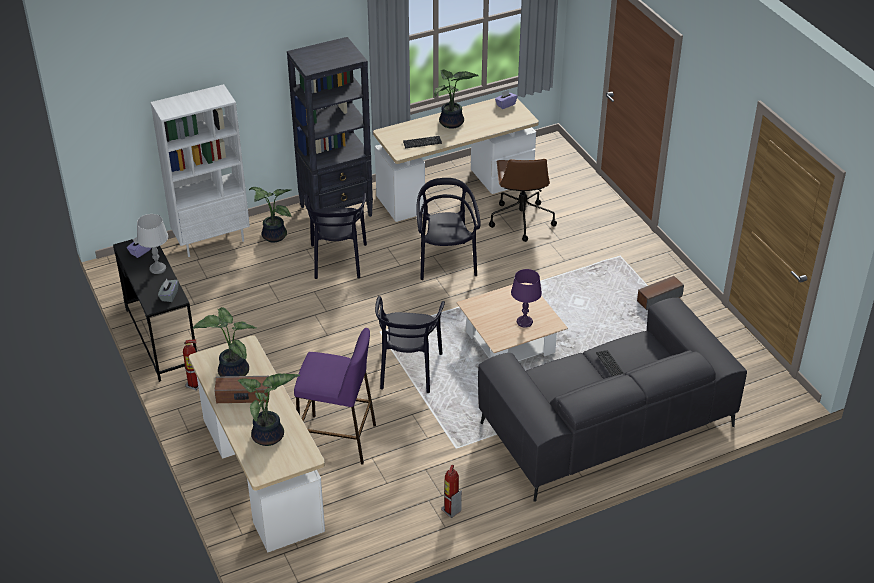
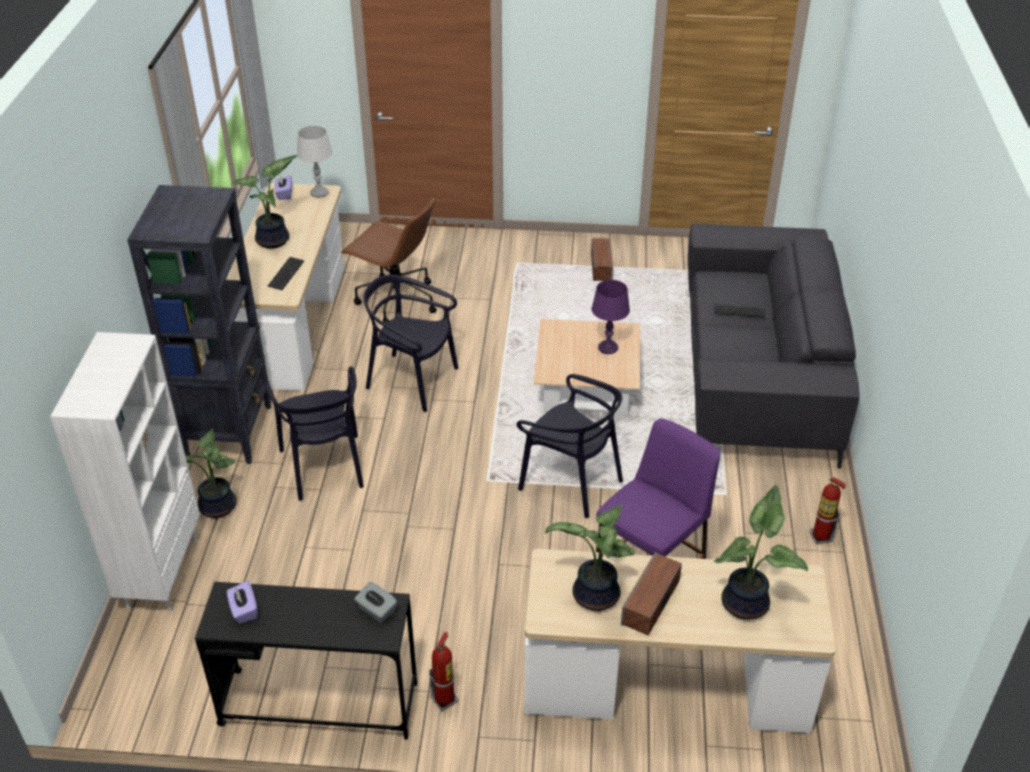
camera: 60 degrees left, 0 degrees up
grey table lamp [137,214,168,274] -> grey table lamp moved to [297,126,332,198]
black chair [304,193,367,279] -> black chair turned 45 degrees clockwise [265,366,364,501]

